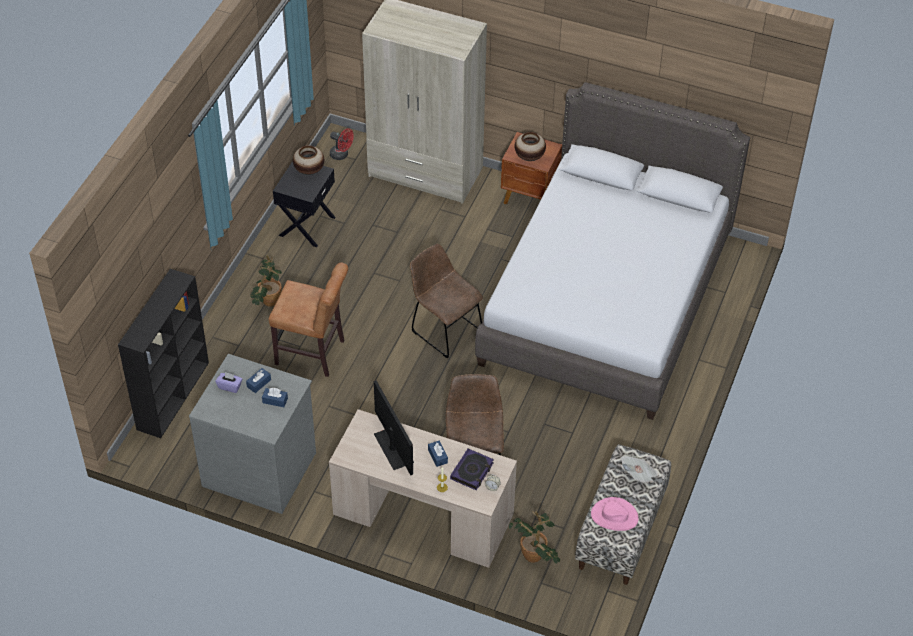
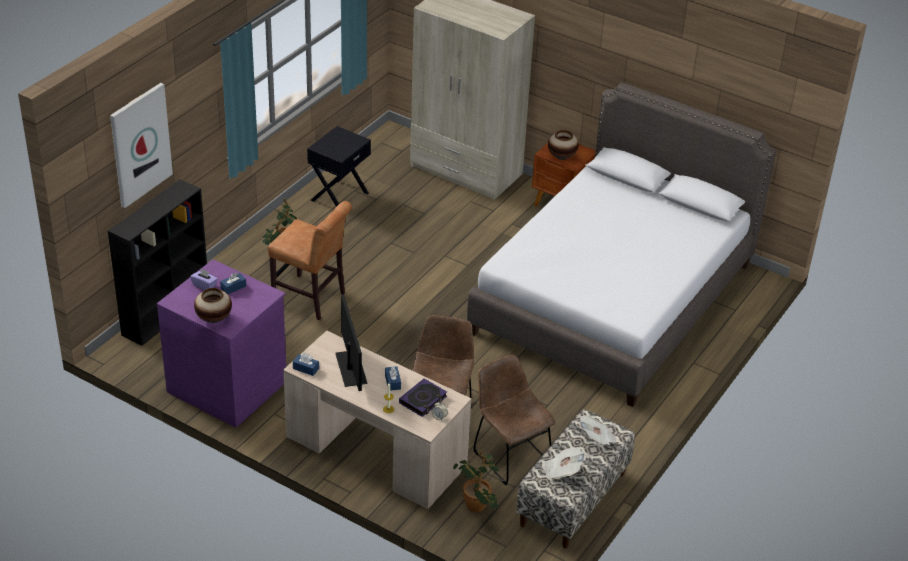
camera: 10 degrees right, 10 degrees down
grey dresser [189,354,316,514] -> purple dresser [157,259,286,428]
blue tissue box [262,388,288,407] -> blue tissue box moved to [293,353,319,376]
vase [293,145,324,175] -> vase moved to [194,288,232,323]
red fan [330,129,354,160] -> none
brown chair [410,244,483,358] -> brown chair moved to [473,355,555,485]
pink hat [591,497,639,531] -> newspaper [542,447,586,480]
none -> picture [110,83,173,208]

